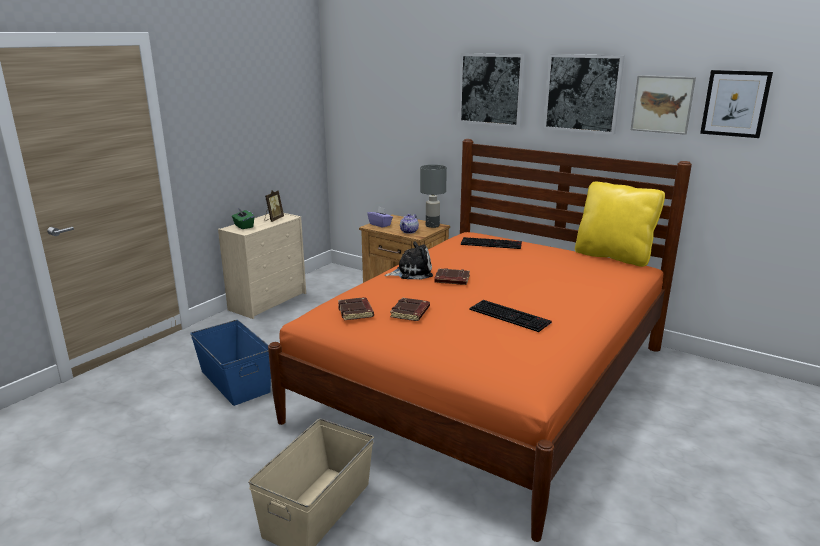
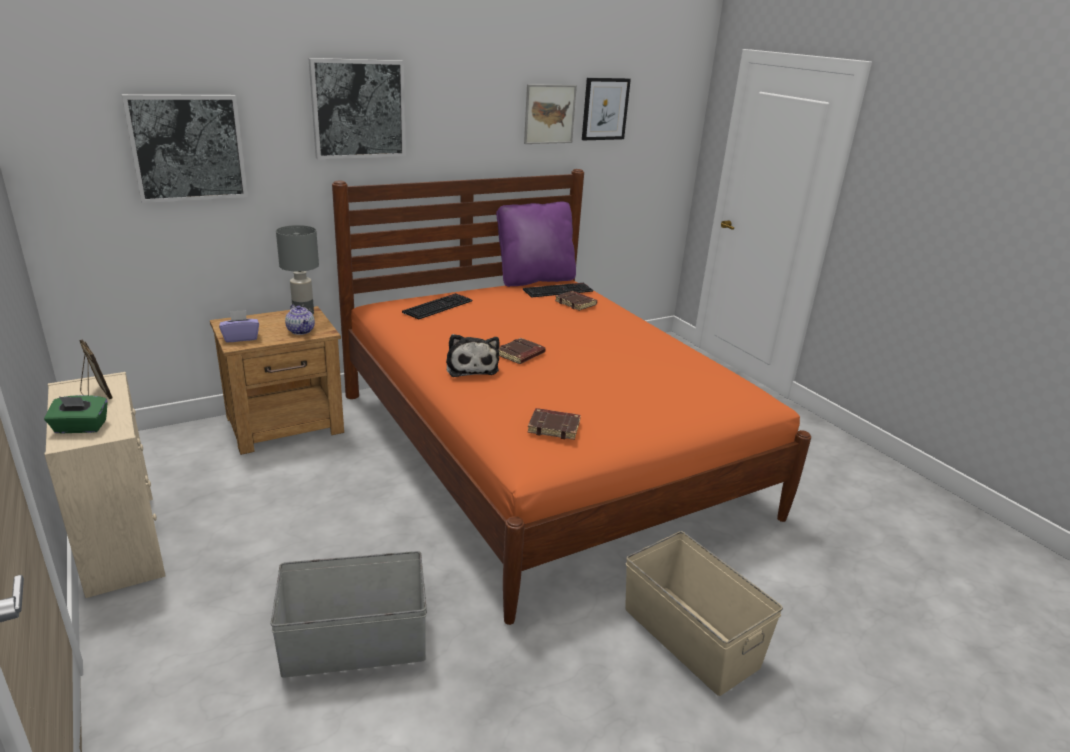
camera: 65 degrees left, 5 degrees up
blue storage box [190,320,271,406] -> grey storage box [271,551,427,678]
plush toy [384,241,433,280] -> plush toy turned 150 degrees clockwise [446,334,500,377]
brown book [390,297,430,321] -> brown book moved to [555,291,597,311]
keyboard [469,300,552,332] -> keyboard moved to [523,283,593,298]
picture [543,54,625,135] -> picture moved to [122,94,248,203]
yellow pillow [575,182,665,267] -> purple pillow [496,202,576,287]

